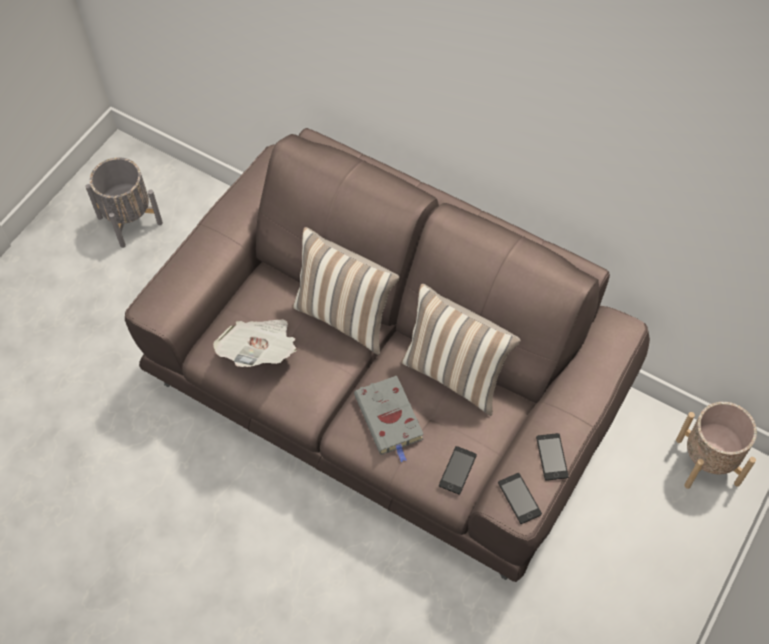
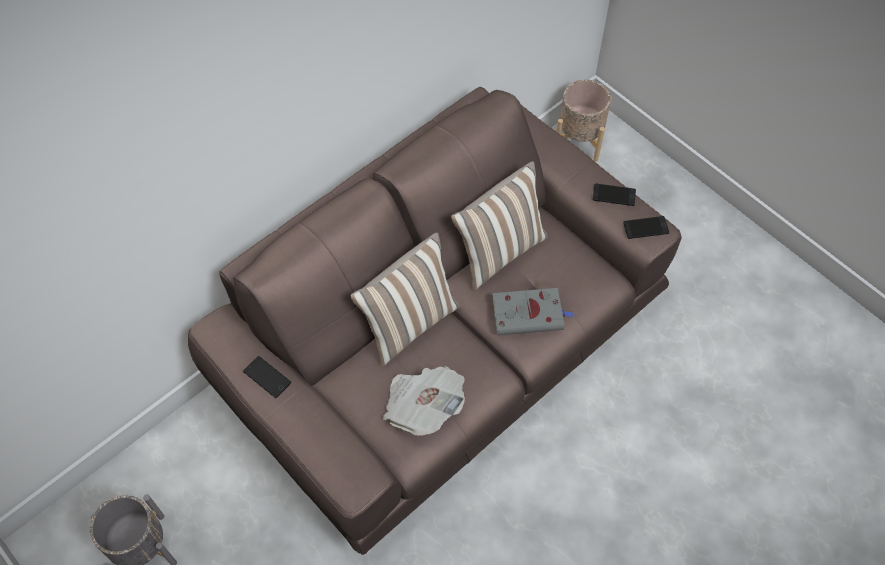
camera: 75 degrees left, 0 degrees up
phone [439,446,477,495] -> phone moved to [243,356,291,398]

